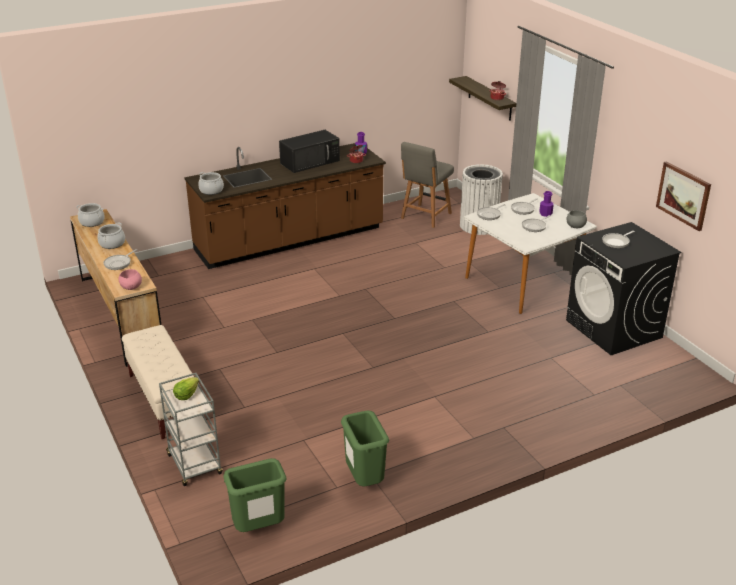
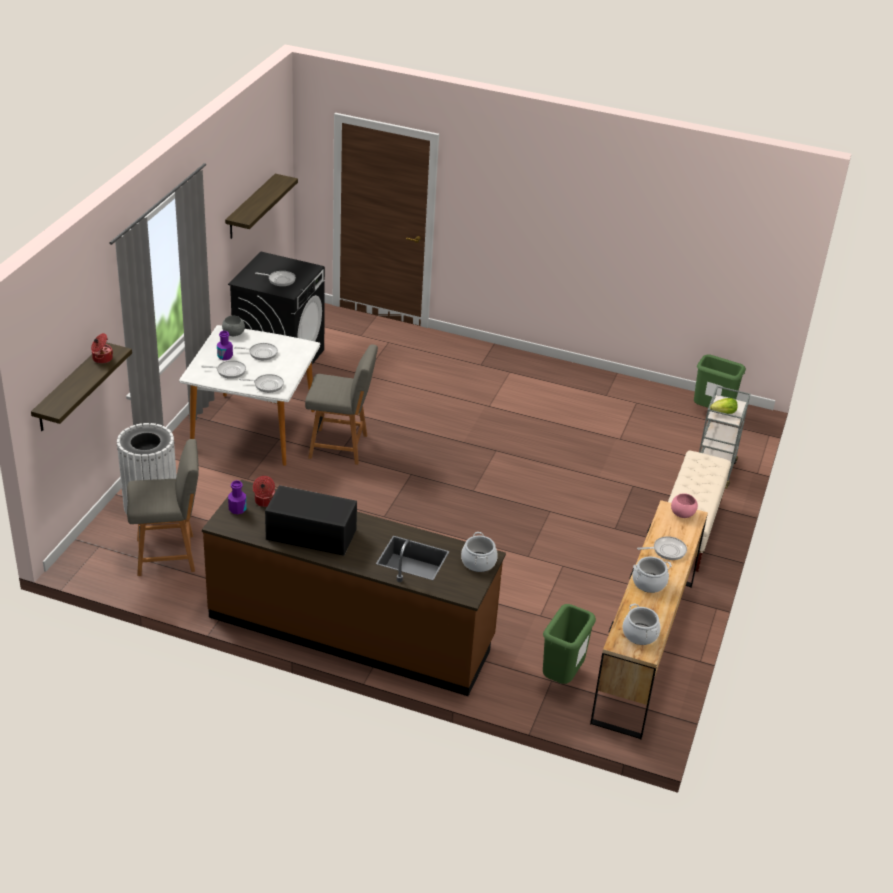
camera: 135 degrees left, 5 degrees up
green trash can [341,410,389,486] -> green trash can moved to [543,604,596,684]
picture [656,161,711,231] -> shelf [225,174,298,239]
none -> grey chair [305,344,378,465]

